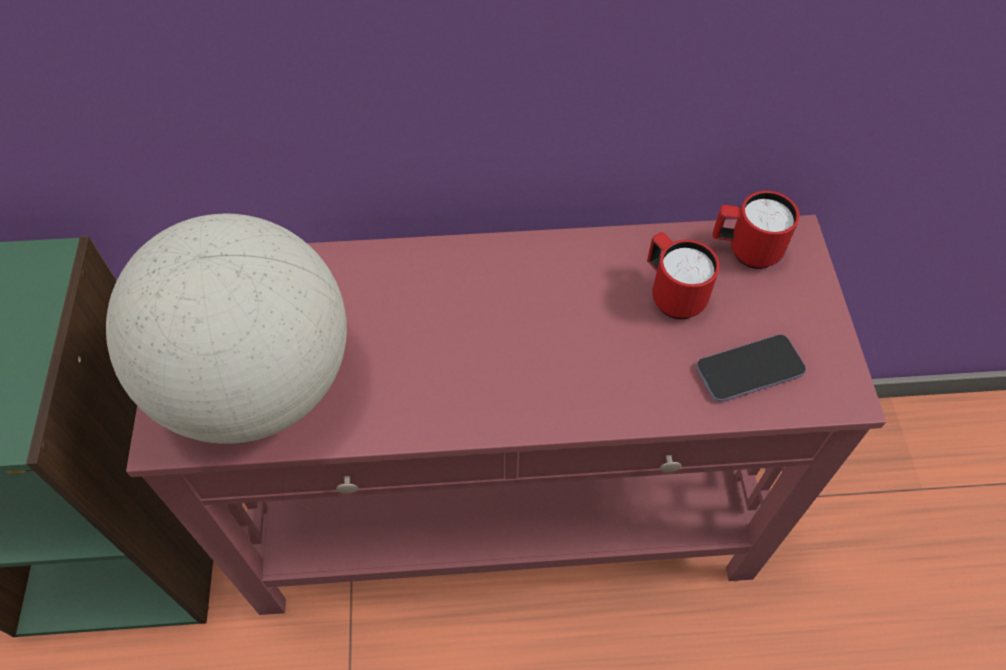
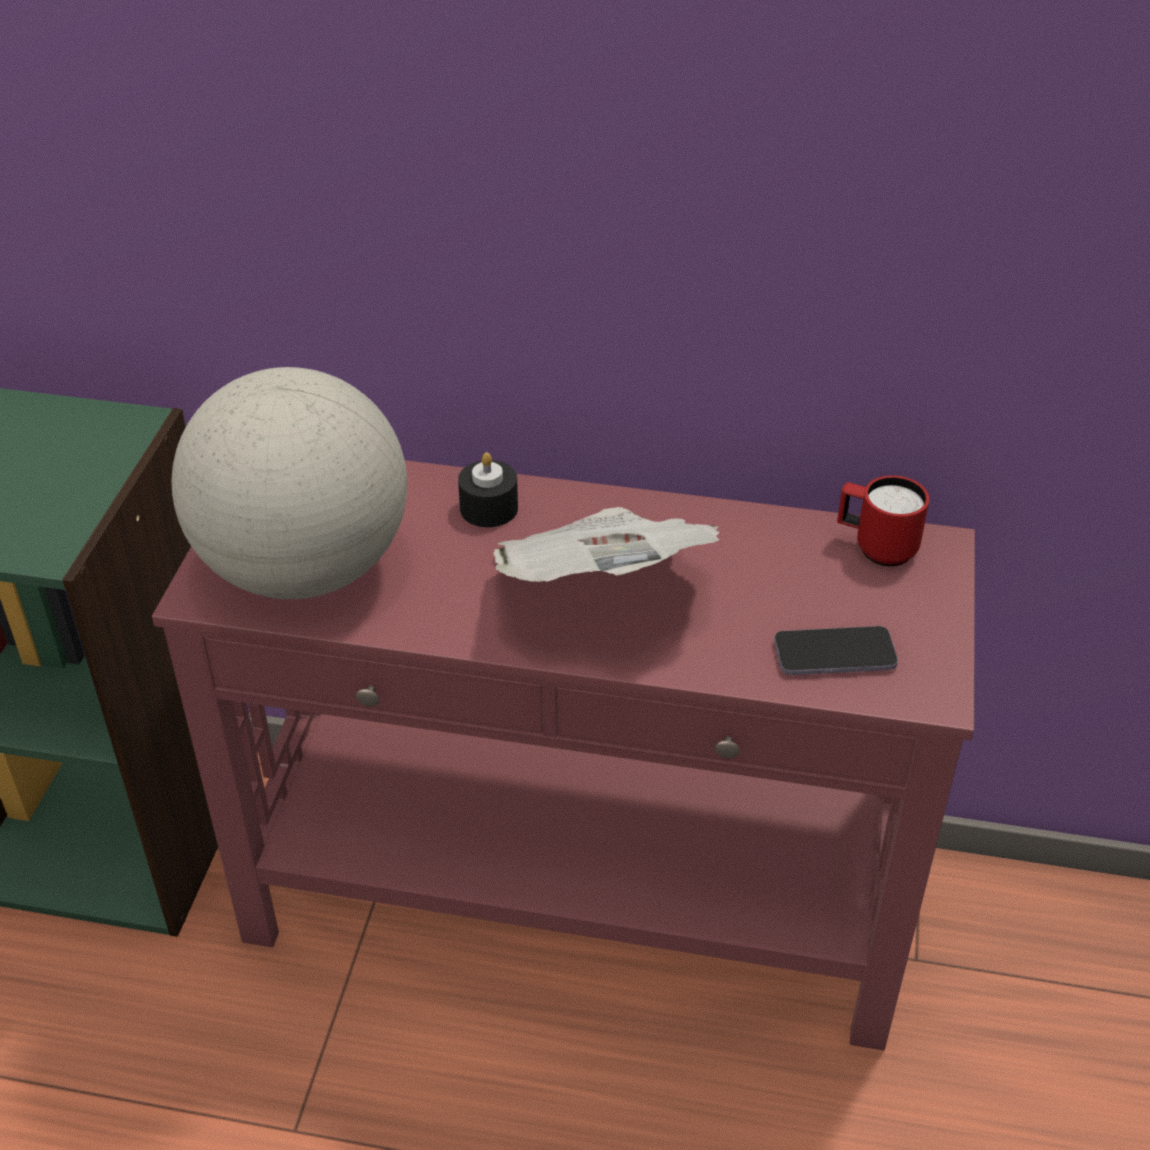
camera: 15 degrees right, 15 degrees down
red mug [647,232,720,319] -> none
none -> black candle [458,452,518,527]
none -> newspaper [493,507,719,582]

